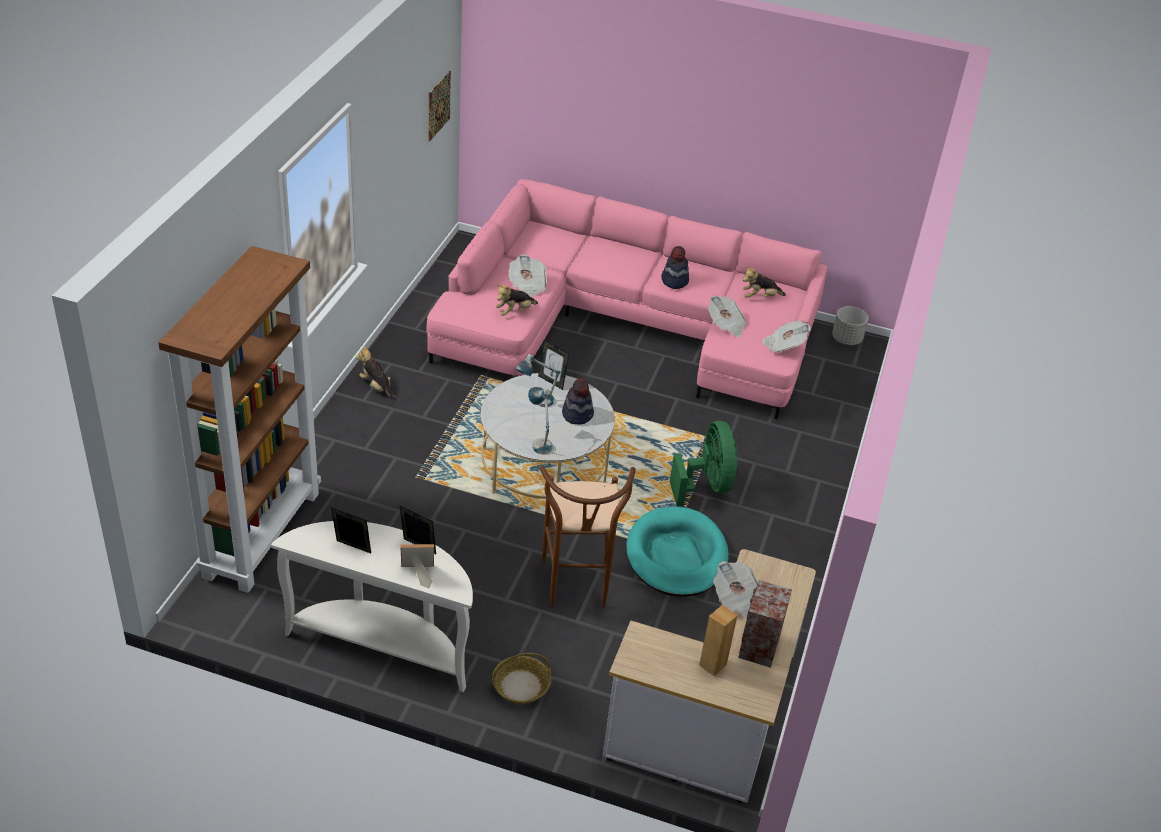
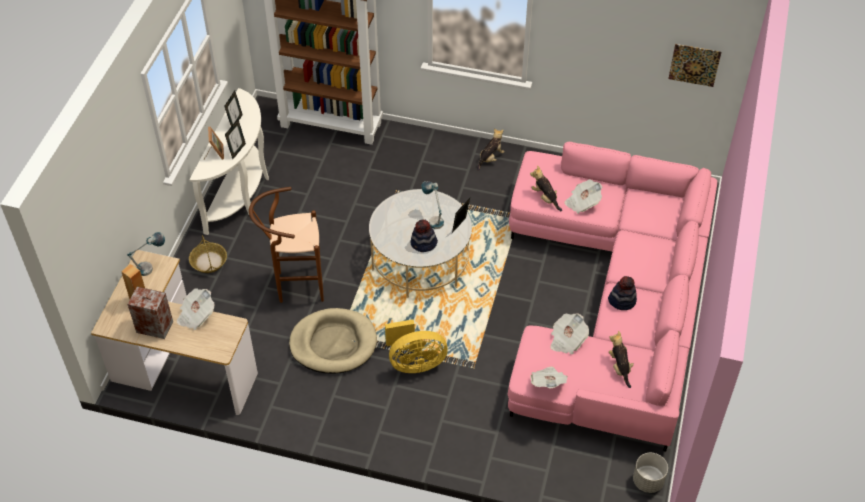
camera: 90 degrees right, 10 degrees up
table lamp [528,387,553,454] -> table lamp moved to [127,232,165,276]
turquoise dog bed [626,507,729,597] -> beige dog bed [289,308,377,374]
green fan [670,421,738,506] -> yellow fan [385,319,448,373]

